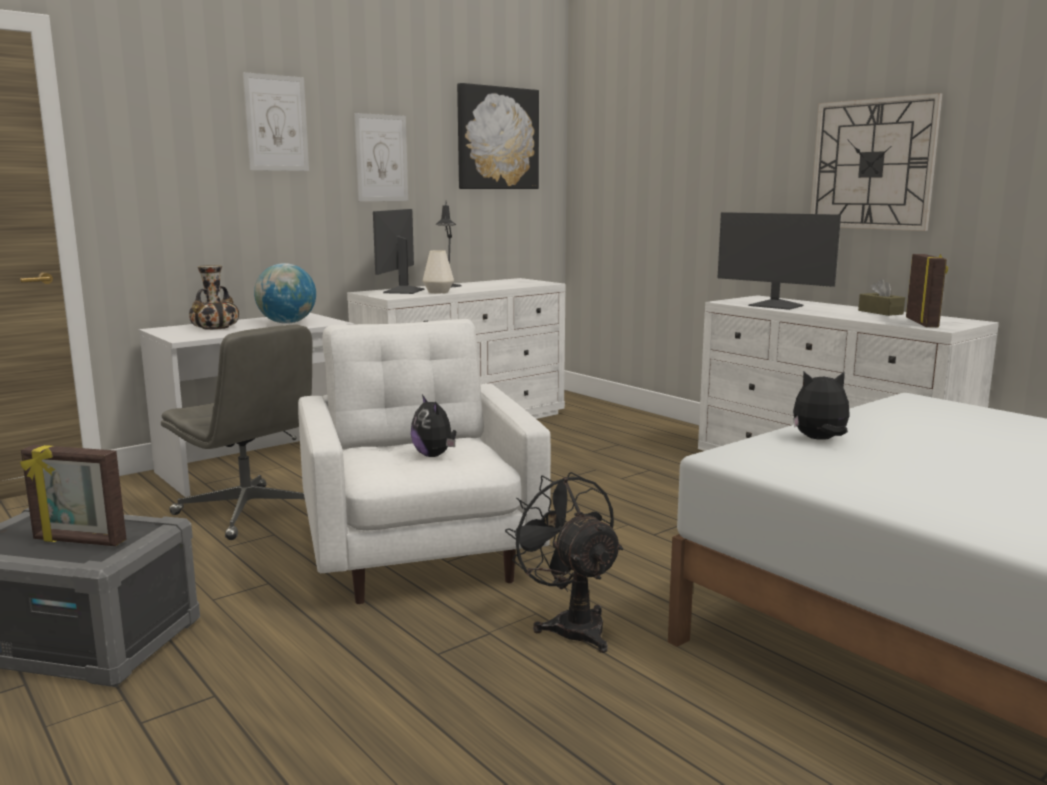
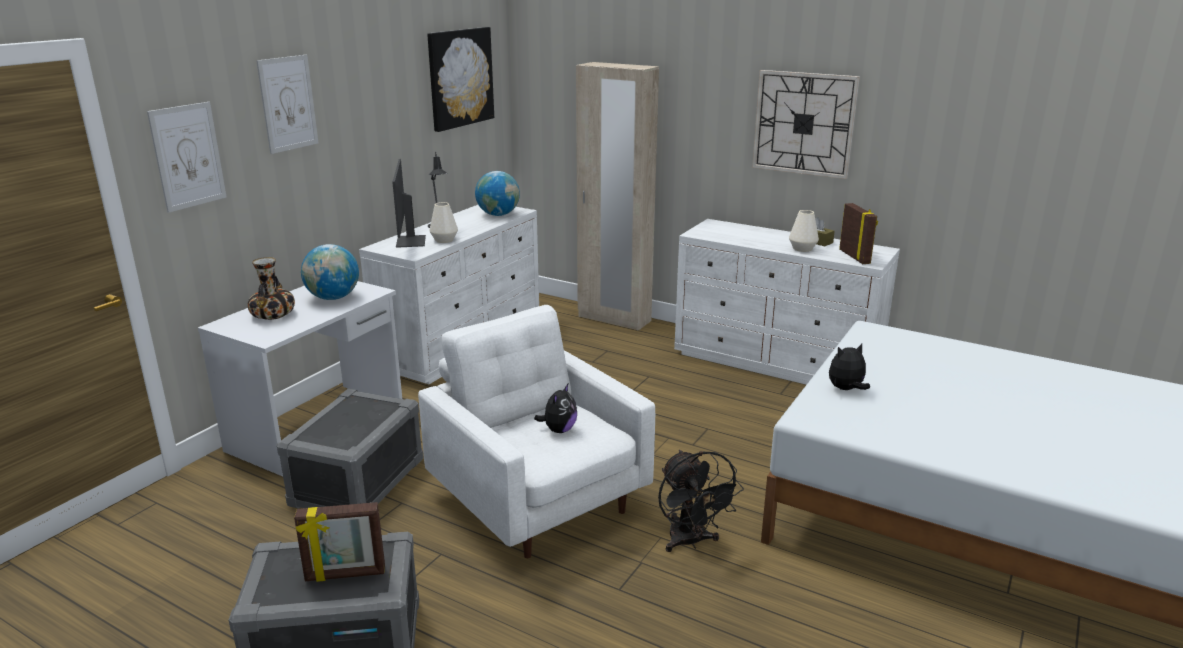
camera: 20 degrees left, 10 degrees up
grey office chair [161,325,313,540] -> grey storage box [277,389,423,509]
picture [354,113,408,201] -> picture moved to [147,102,226,213]
plush toy [411,395,456,457] -> plush toy turned 105 degrees counterclockwise [534,384,577,433]
black fan [505,472,623,653] -> black fan turned 150 degrees counterclockwise [658,450,744,552]
monitor [718,212,841,310] -> none
none -> globe [475,171,520,216]
none -> beige wardrobe [576,62,659,331]
none -> white vase [789,210,819,252]

